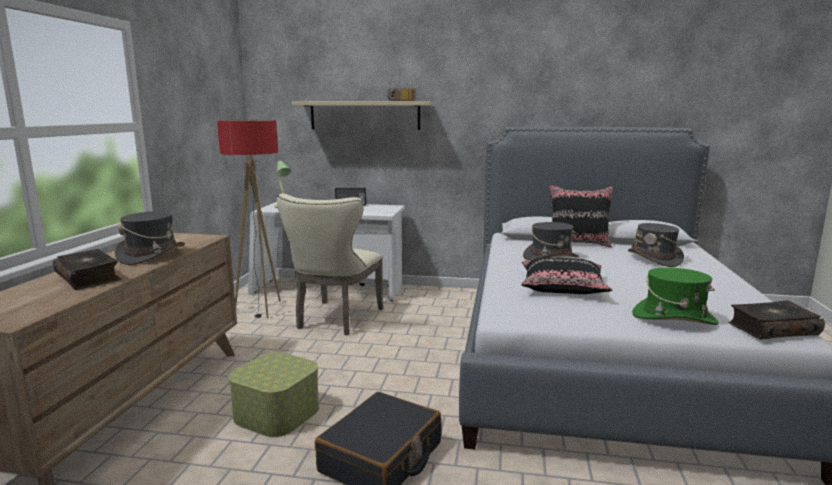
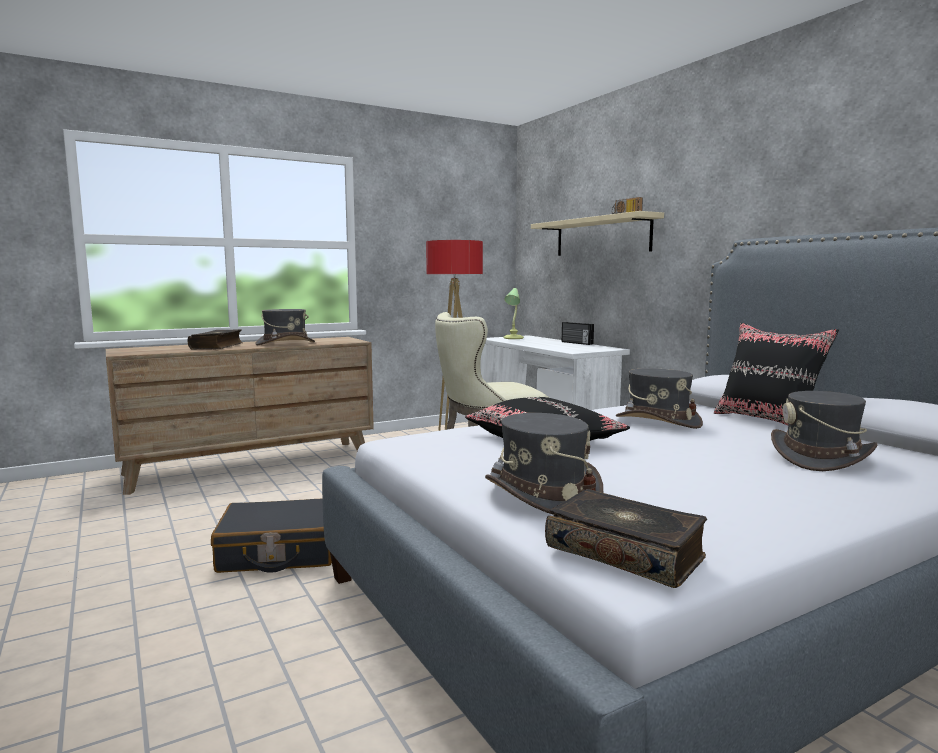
camera: 50 degrees right, 5 degrees down
storage box [228,352,319,437] -> none
green hat [632,268,719,325] -> grey hat [485,413,603,514]

